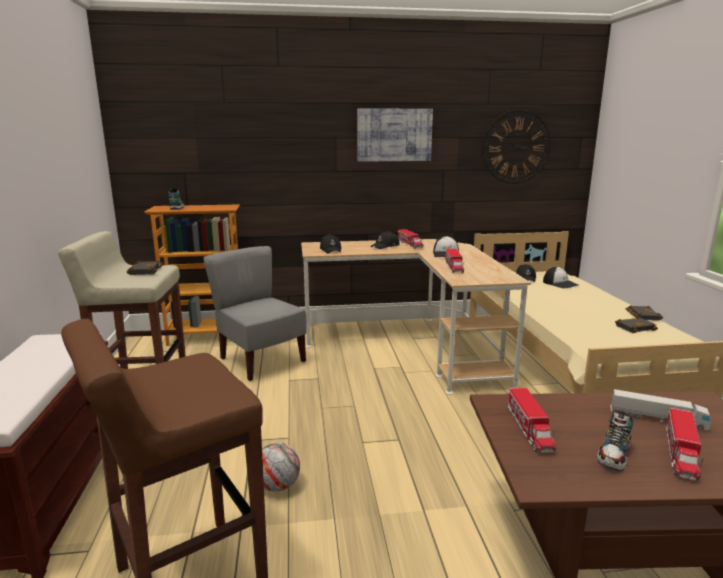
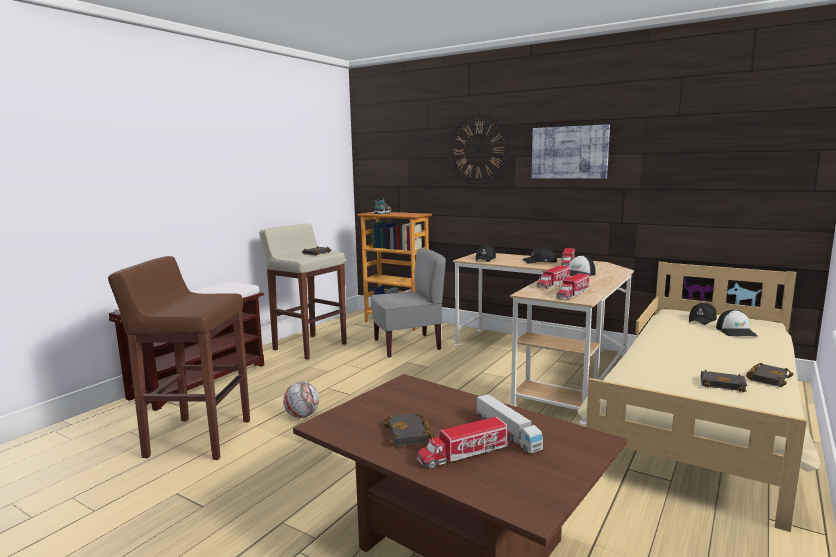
camera: 40 degrees right, 5 degrees down
grey chair [203,246,307,381] -> grey chair turned 75 degrees clockwise [371,248,446,358]
wall clock [482,110,551,184] -> wall clock moved to [448,114,511,185]
toy truck [507,388,556,453] -> toy truck moved to [557,273,589,300]
shoe [597,411,634,471] -> black book [382,413,434,447]

